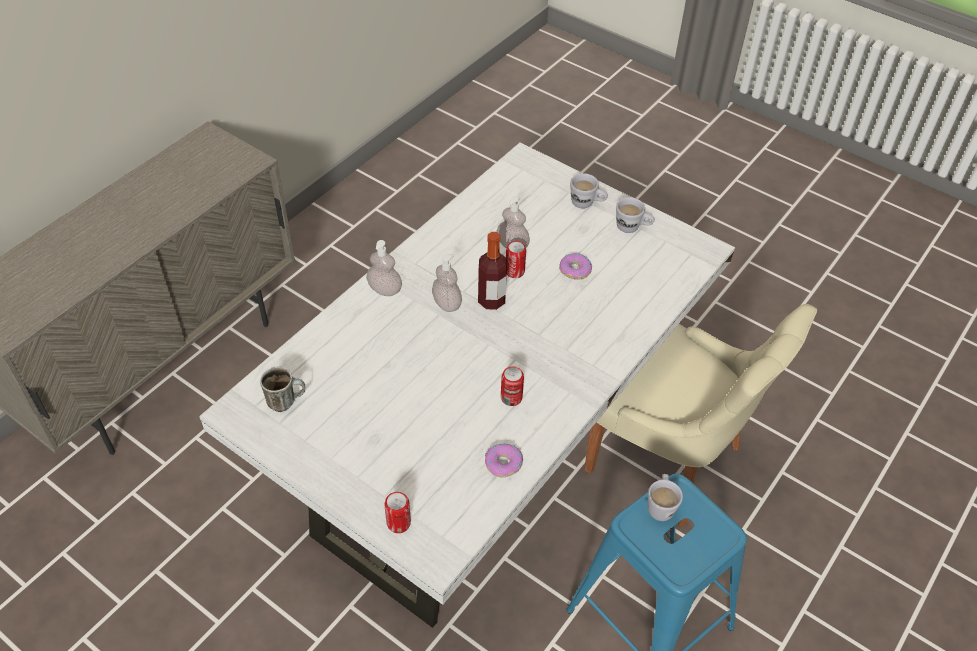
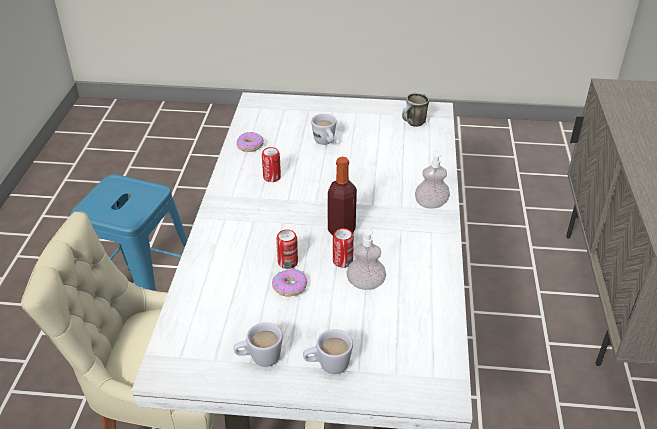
camera: 150 degrees right, 10 degrees down
can [384,492,411,533] -> can moved to [276,229,298,269]
soap dispenser [432,254,462,312] -> none
white mug [648,474,683,521] -> white mug moved to [311,114,337,145]

